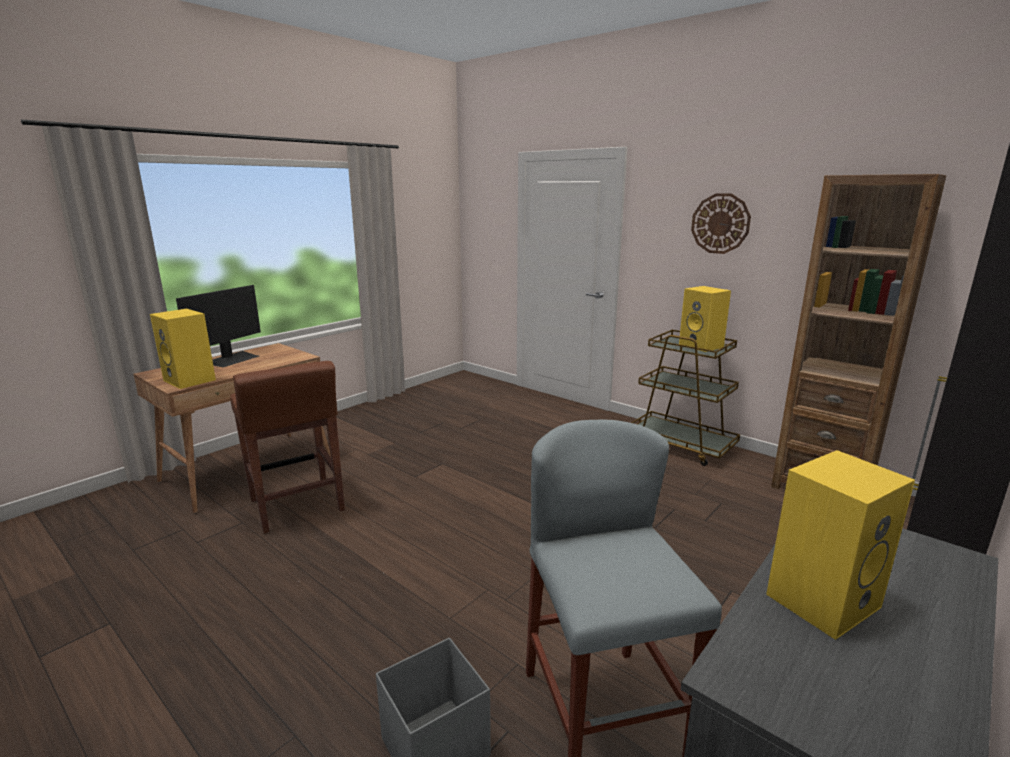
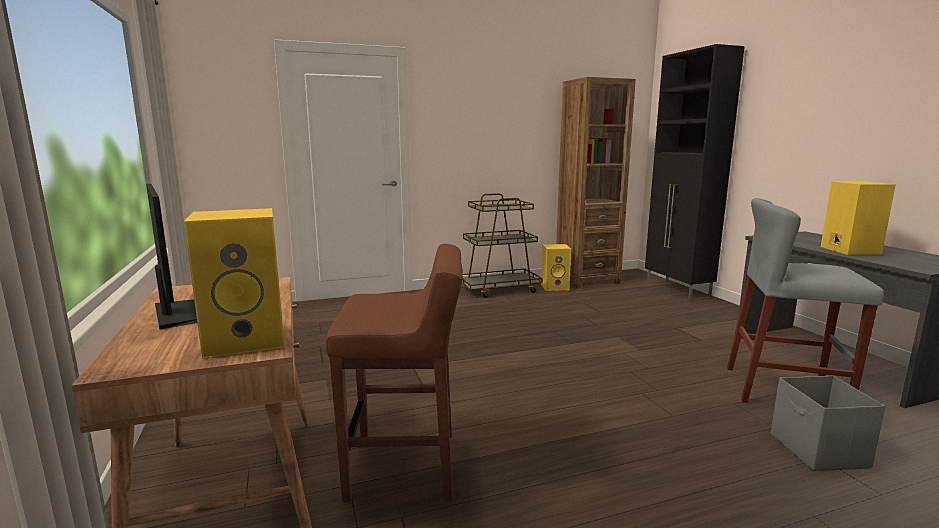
camera: 60 degrees left, 5 degrees down
yellow speaker [679,286,731,352] -> yellow speaker moved to [541,244,571,291]
wall clock [691,193,751,254] -> none

